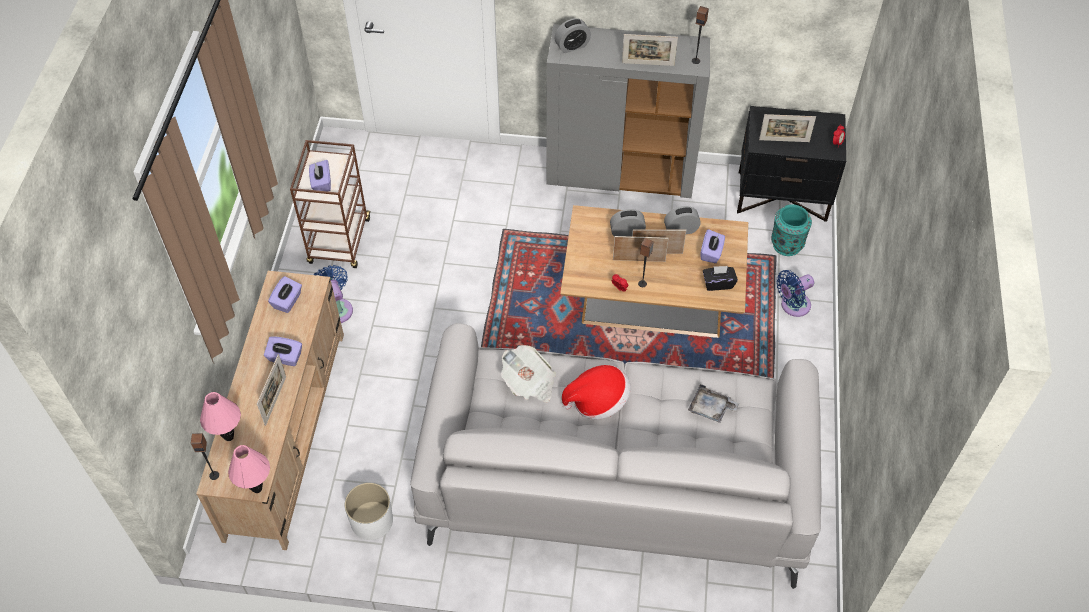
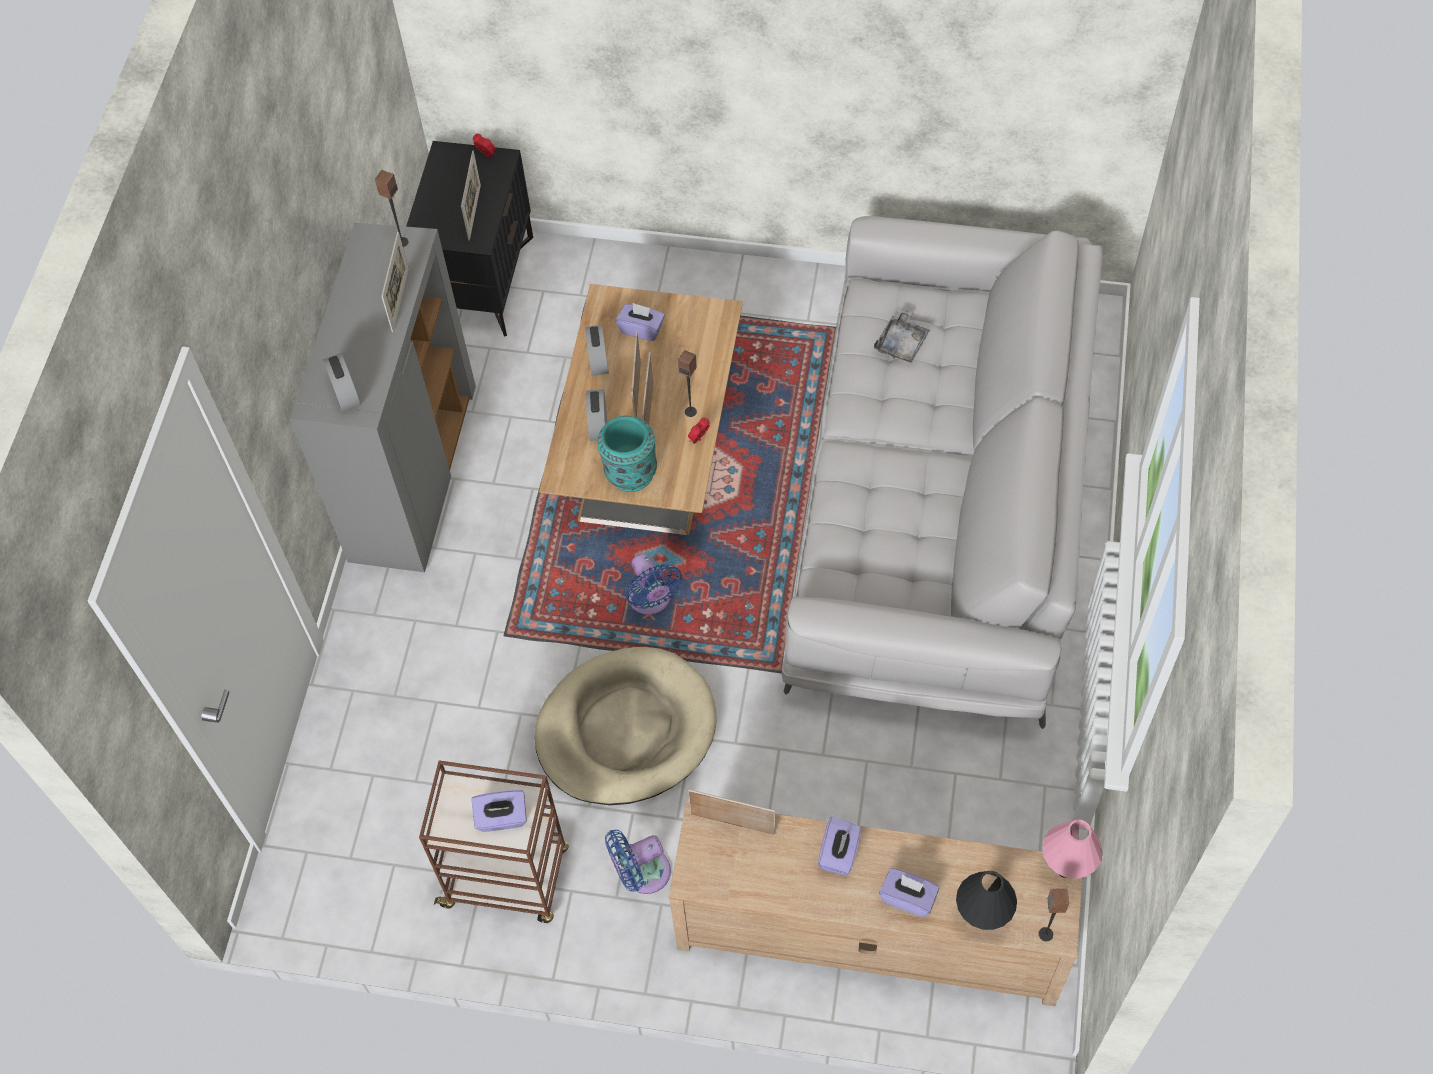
camera: 85 degrees left, 5 degrees up
pink table lamp [200,392,241,441] -> black table lamp [956,871,1017,930]
picture frame [257,354,286,426] -> picture frame moved to [688,789,775,835]
purple tissue box [268,276,302,313] -> purple tissue box moved to [879,868,939,918]
white planter [345,483,393,540] -> none
newspaper [501,345,556,403] -> none
hat [562,365,631,420] -> none
black tissue box [703,266,738,291] -> none
turquoise vase [771,205,812,256] -> turquoise vase moved to [597,415,657,492]
blue fan [776,270,814,317] -> blue fan moved to [626,553,683,615]
none -> beige dog bed [535,647,717,805]

